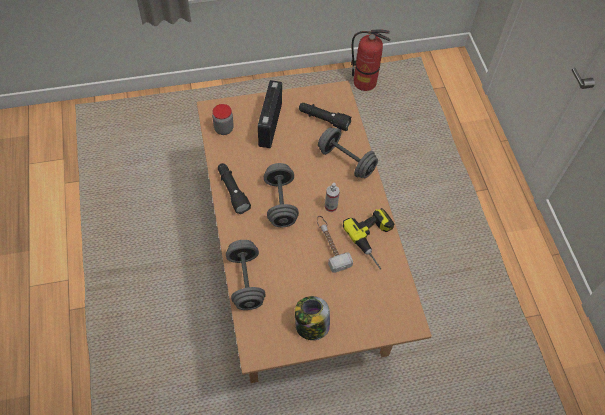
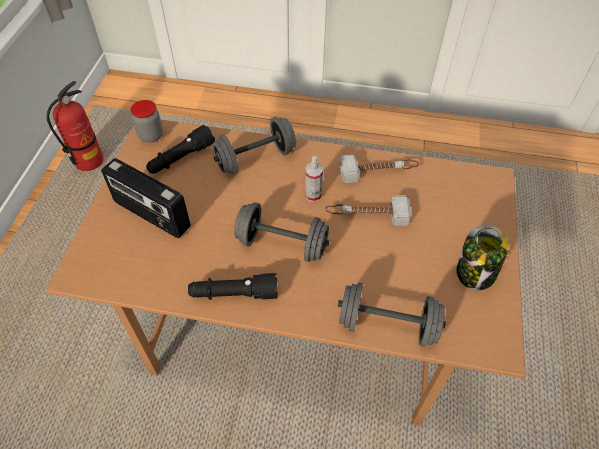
camera: 65 degrees left, 5 degrees down
jar [212,104,234,135] -> jar moved to [131,100,163,143]
power drill [343,208,395,269] -> hammer [339,154,418,184]

